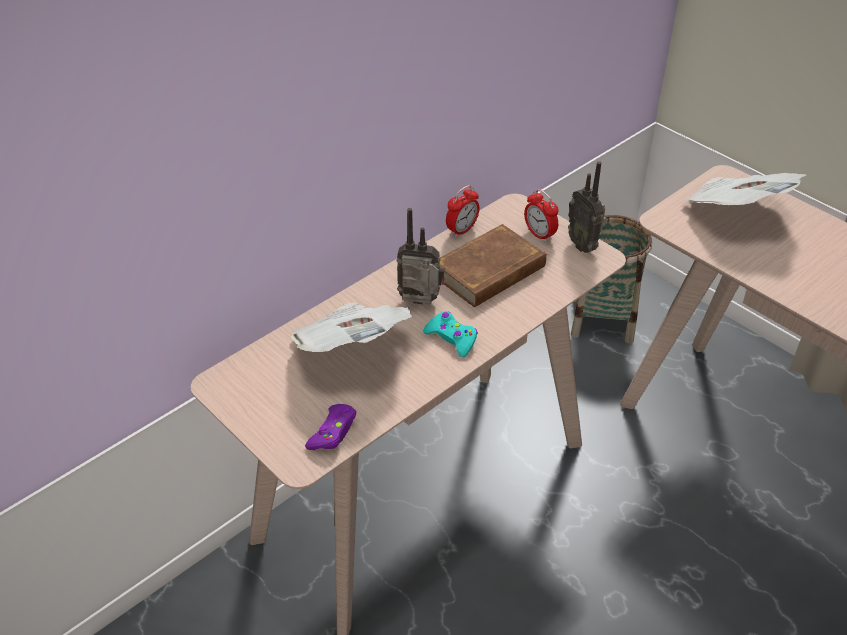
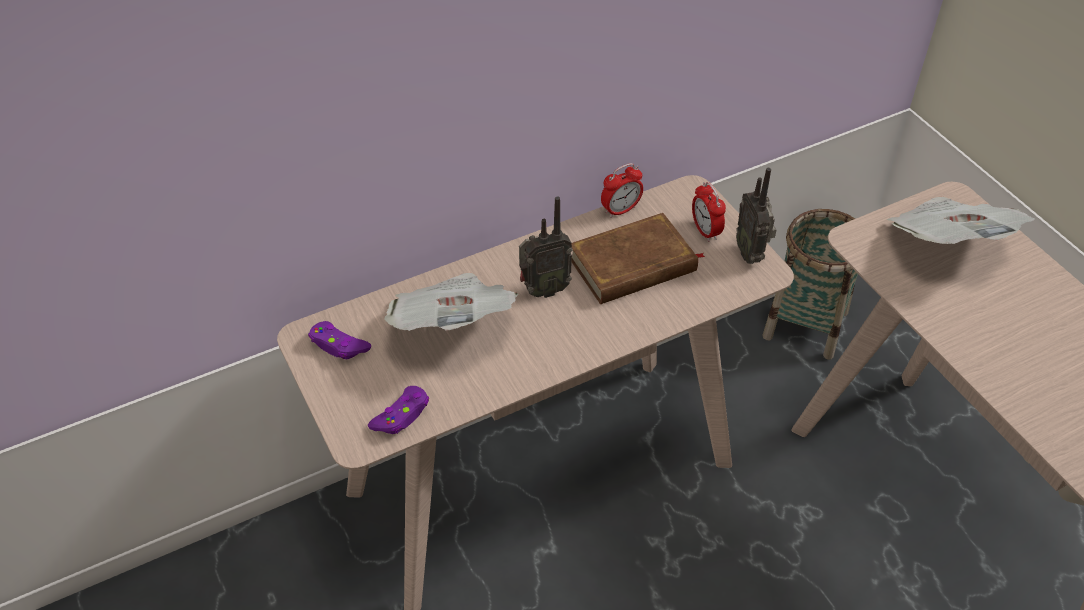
camera: 15 degrees right, 5 degrees up
radio [396,208,445,304] -> radio turned 135 degrees clockwise [519,196,573,298]
turquoise game controller [423,311,478,358] -> none
none -> purple game controller [308,321,371,359]

